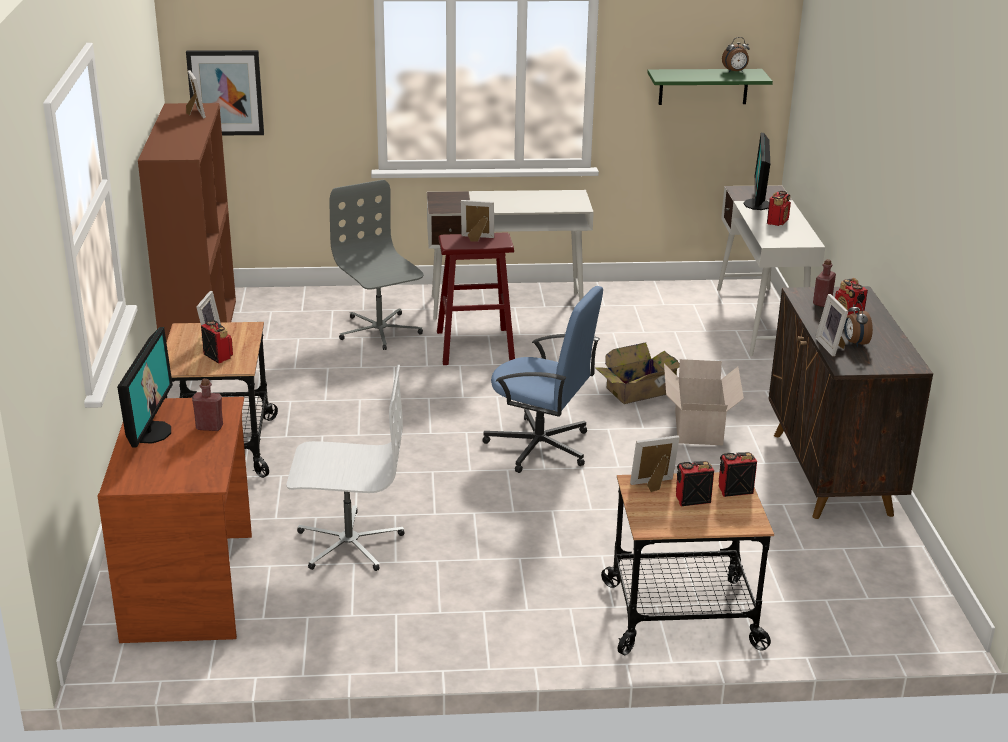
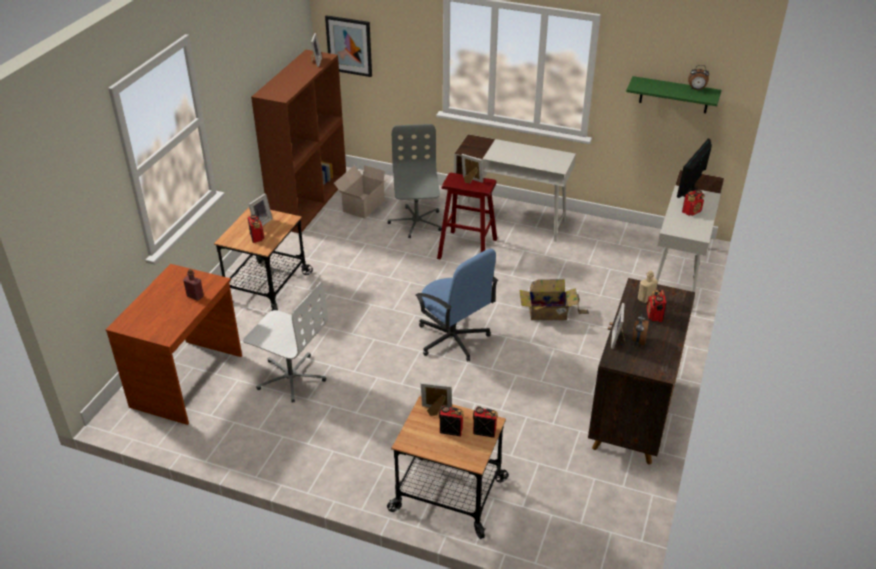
camera: 25 degrees right, 10 degrees up
monitor [117,327,173,447] -> none
cardboard box [664,359,744,445] -> cardboard box moved to [334,165,391,219]
red bottle [813,259,836,307] -> beige bottle [638,270,658,303]

